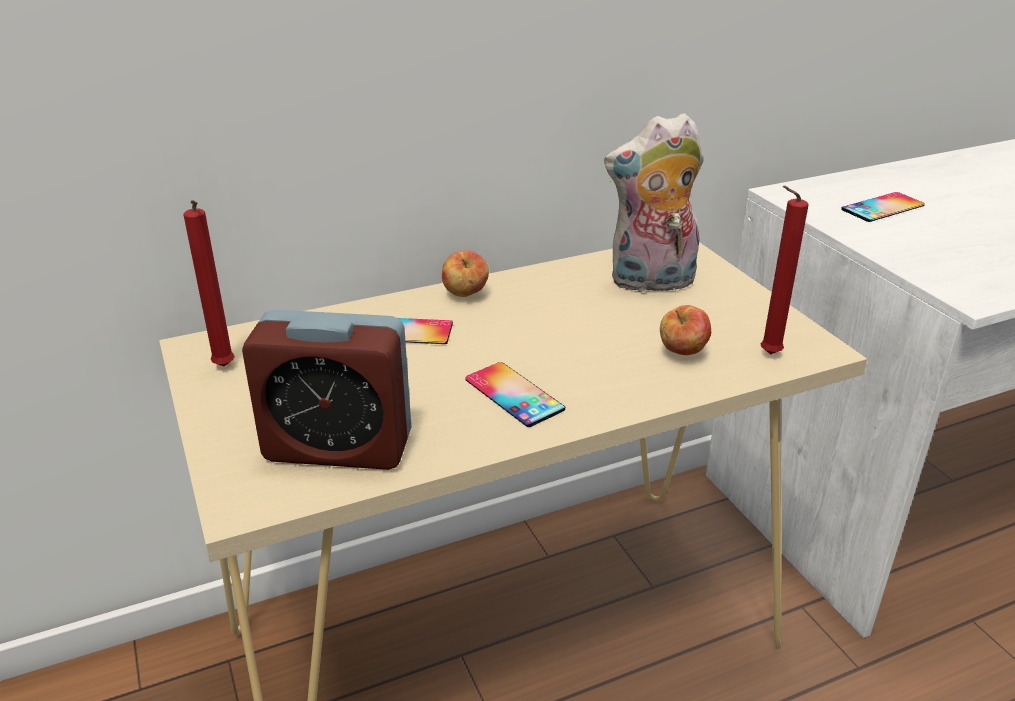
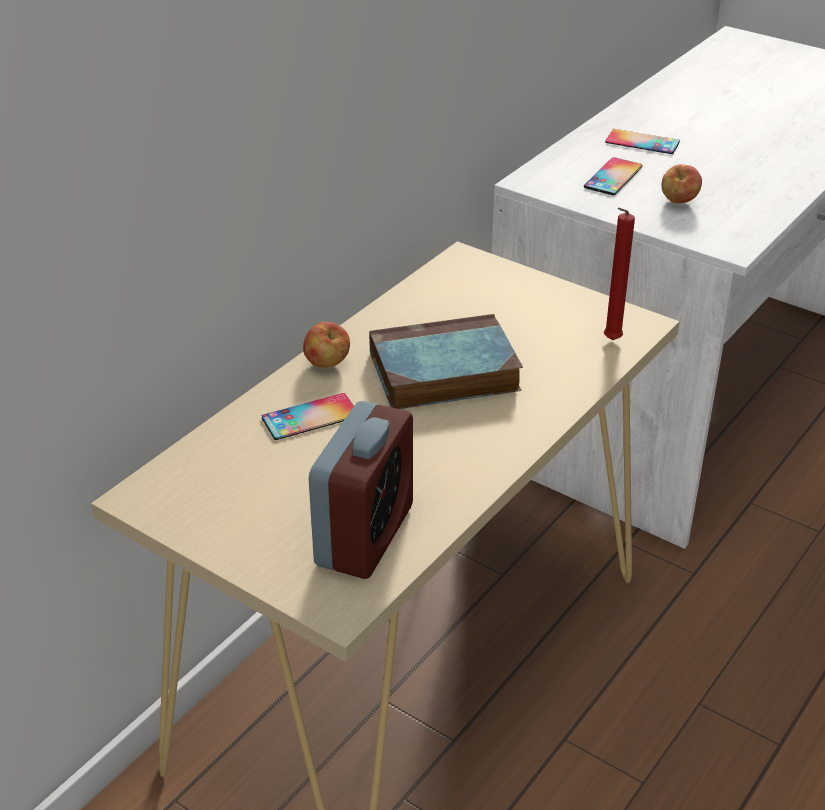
camera: 30 degrees left, 5 degrees up
red candle [183,200,235,366] -> none
alarm clock [242,310,411,470] -> alarm clock turned 45 degrees counterclockwise [309,401,413,579]
phone [465,362,565,427] -> phone moved to [605,129,680,154]
plush toy [604,113,704,294] -> none
apple [660,305,711,355] -> apple moved to [661,164,702,203]
none -> book [369,314,523,409]

